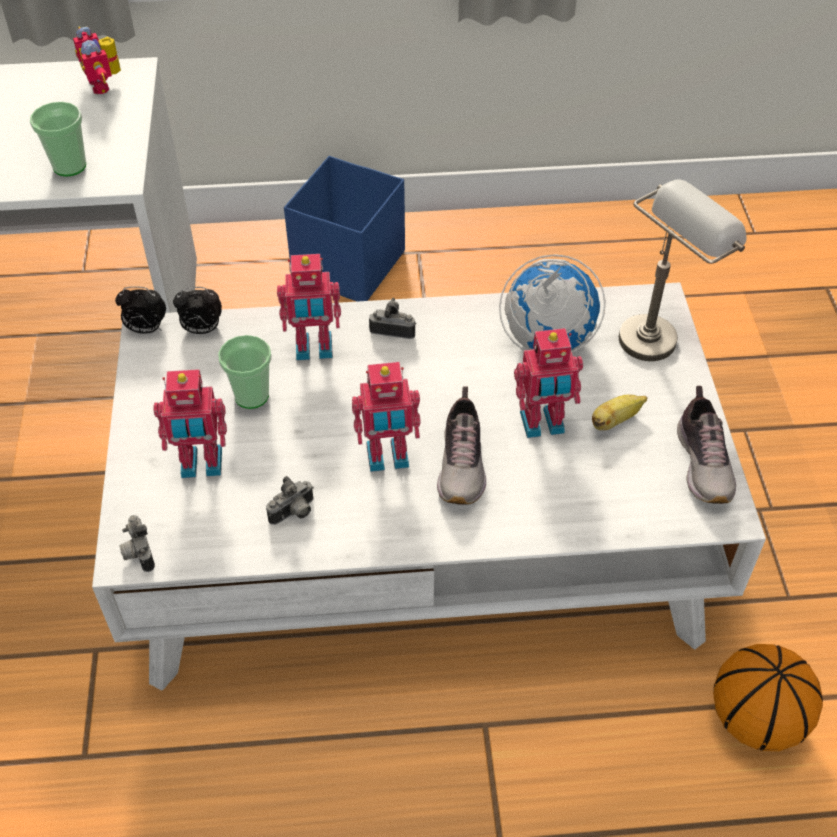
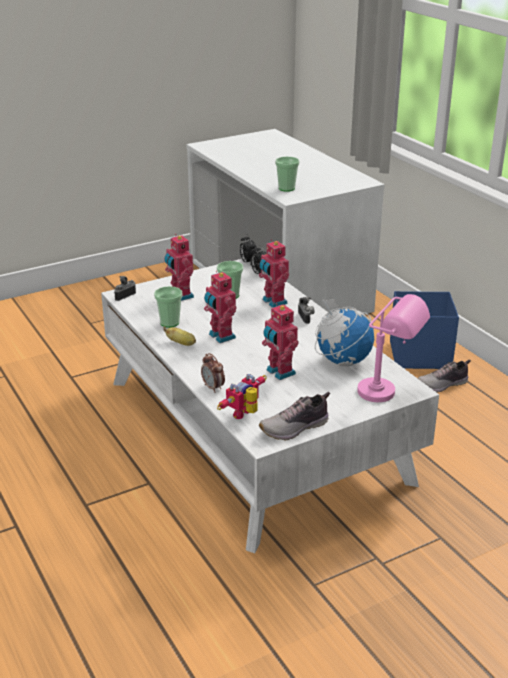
camera: 65 degrees right, 20 degrees down
toy robot [73,26,121,94] -> toy robot moved to [217,374,267,419]
camera [266,476,314,525] -> cup [154,286,183,328]
shoe [437,386,486,505] -> shoe moved to [418,360,471,393]
banana [592,394,648,430] -> banana moved to [163,326,196,346]
grey table lamp [619,180,746,361] -> pink table lamp [357,294,430,402]
basketball [713,644,823,751] -> none
none -> alarm clock [201,353,225,393]

